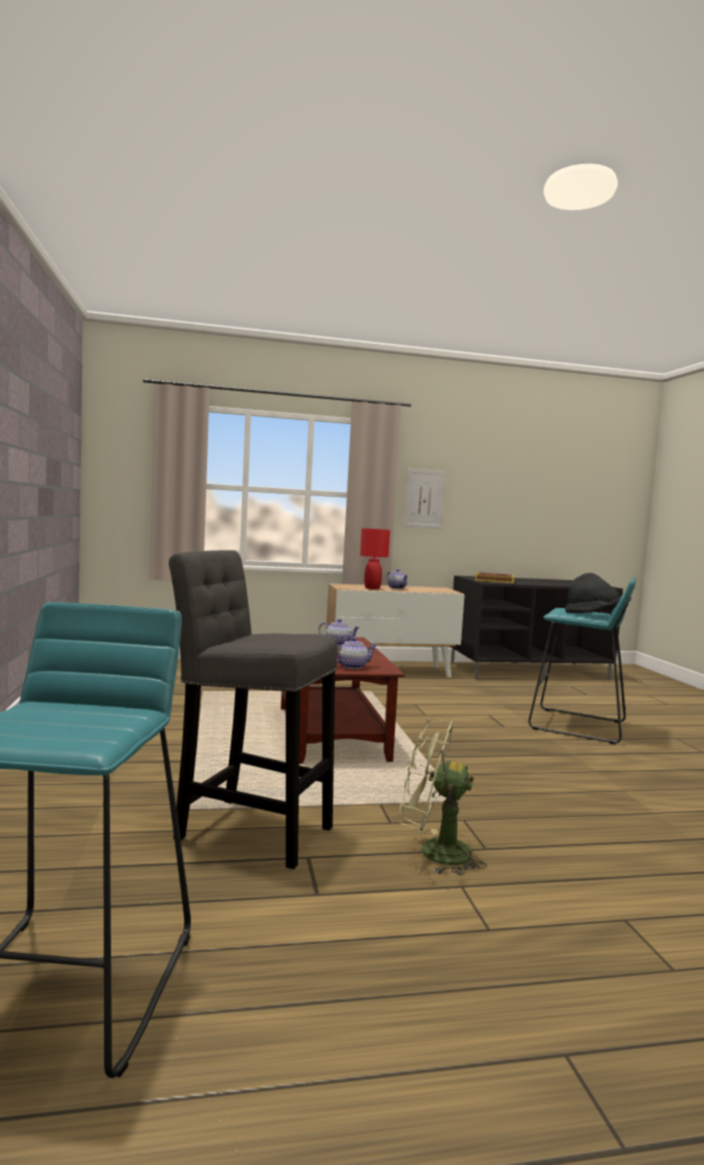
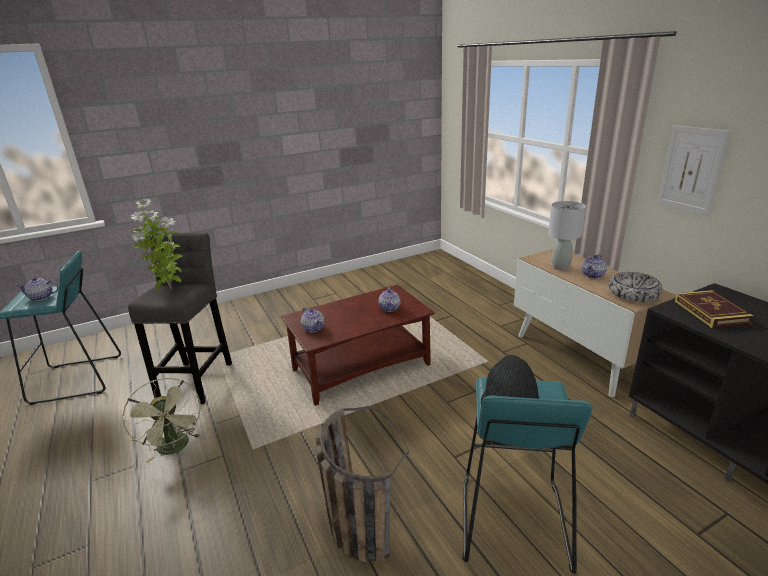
camera: 75 degrees right, 20 degrees up
red table lamp [360,528,390,589] -> grey table lamp [548,201,586,270]
green fan [399,718,487,876] -> green fan turned 150 degrees clockwise [122,378,202,463]
none -> teapot [16,277,59,301]
none -> potted plant [131,199,182,290]
none -> basket [315,406,409,563]
none -> bowl [609,272,663,302]

